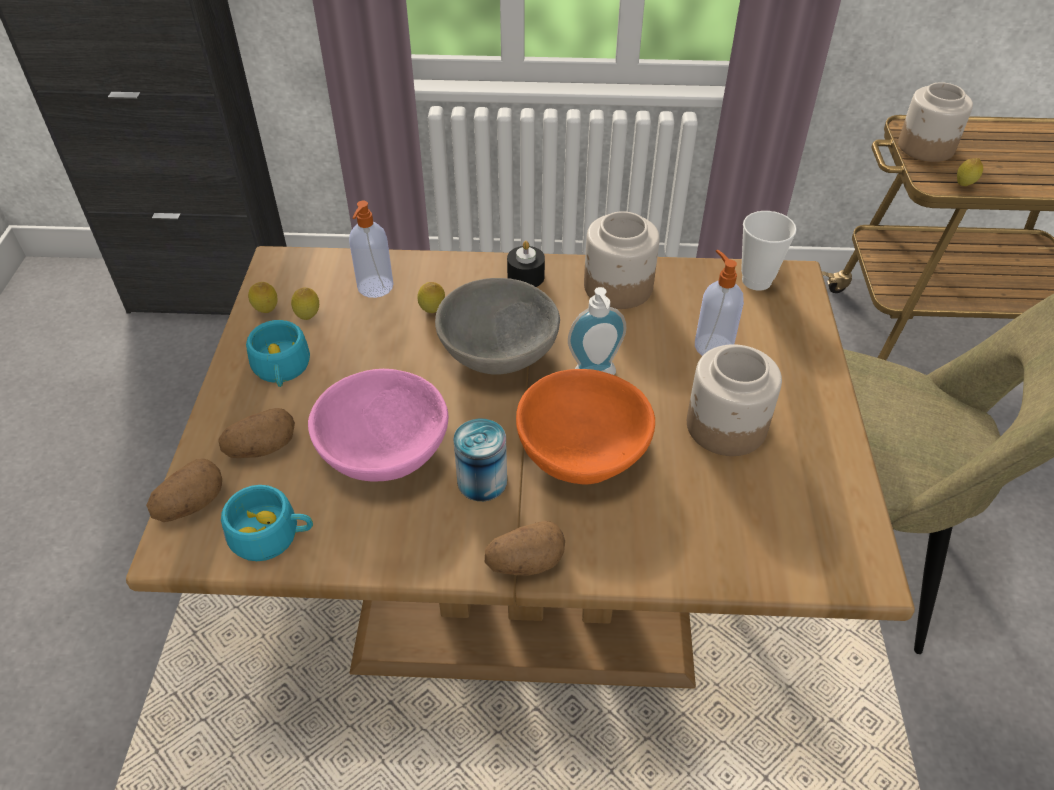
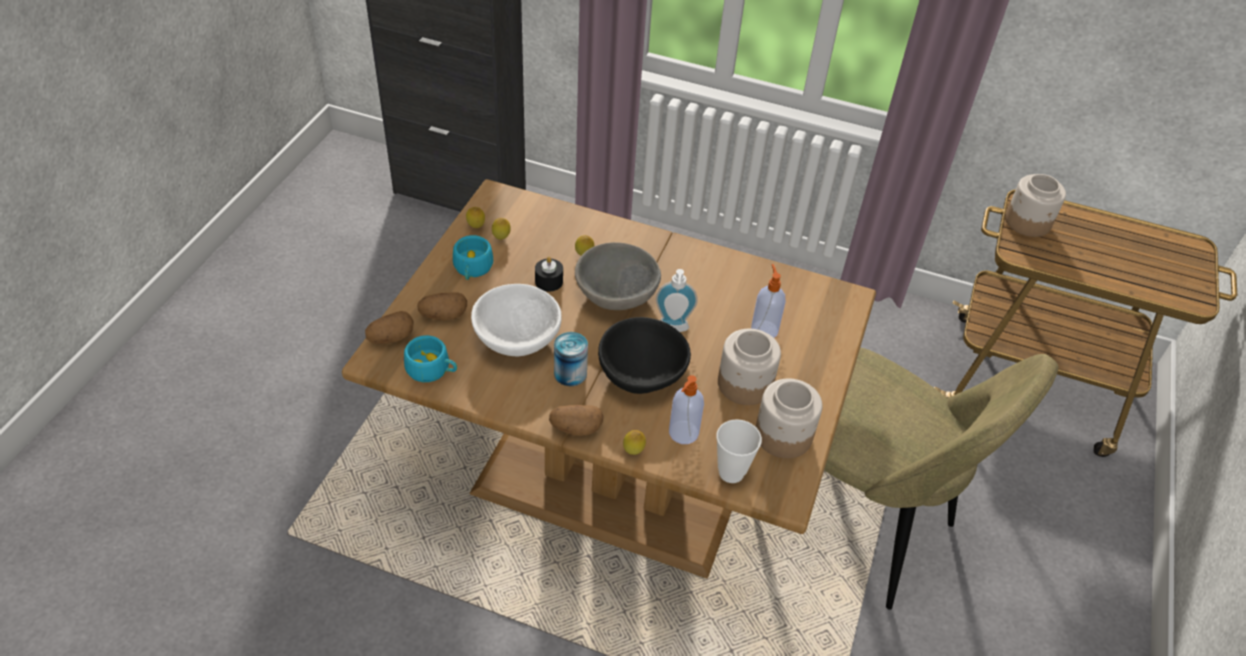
camera: 15 degrees right, 0 degrees up
pink bowl [308,369,448,482] -> white bowl [471,284,562,357]
soap dispenser [349,201,393,298] -> soap dispenser moved to [669,375,704,444]
black candle [507,241,545,287] -> black candle moved to [535,257,563,292]
orange bowl [516,369,655,484] -> black bowl [598,317,691,394]
jar [584,211,660,309] -> jar moved to [756,379,822,458]
cup [741,211,797,291] -> cup moved to [716,419,762,483]
lemon [957,158,983,186] -> lemon moved to [623,430,646,455]

